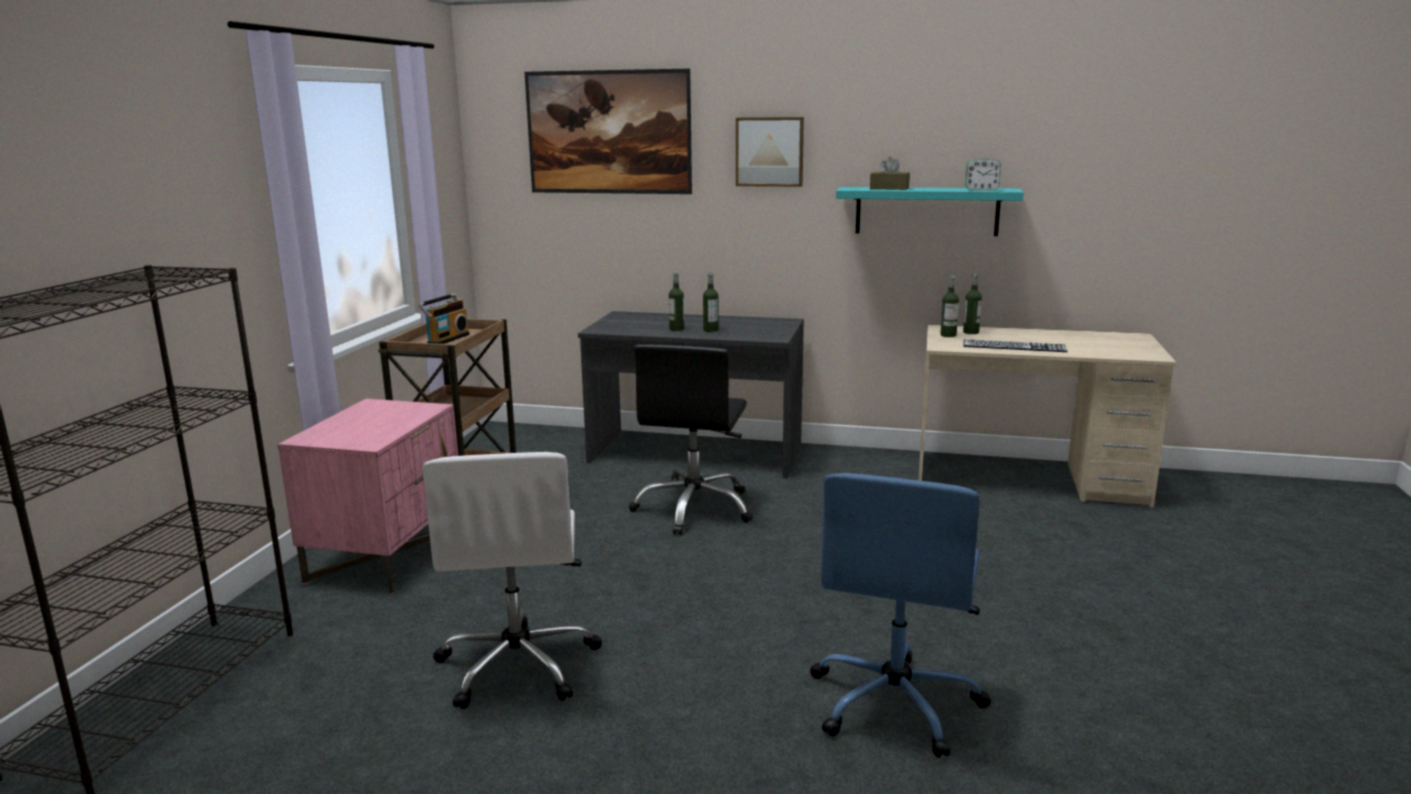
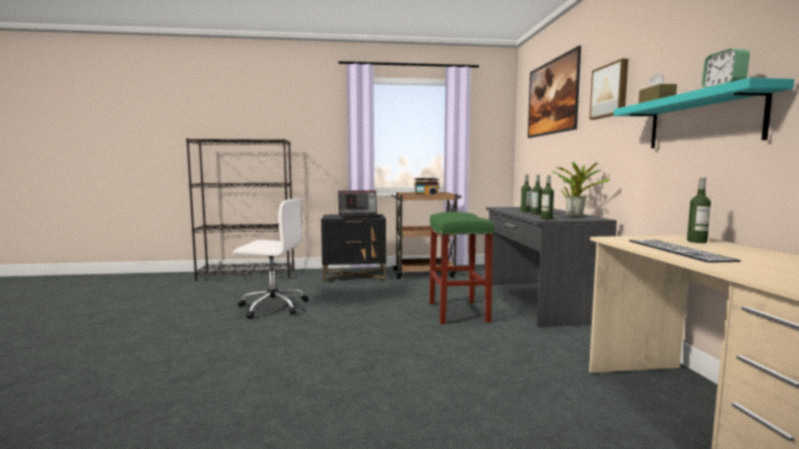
camera: 70 degrees right, 10 degrees down
pink nightstand [277,399,458,595] -> black nightstand [321,214,386,282]
white office chair [422,452,602,709] -> white office chair turned 150 degrees counterclockwise [233,198,308,319]
black office chair [629,344,753,535] -> green stool [429,212,494,324]
blue office chair [810,473,991,758] -> none
bottle [940,276,959,337] -> bottle moved to [541,175,554,219]
none -> laptop [338,190,381,218]
none -> potted plant [552,162,610,217]

